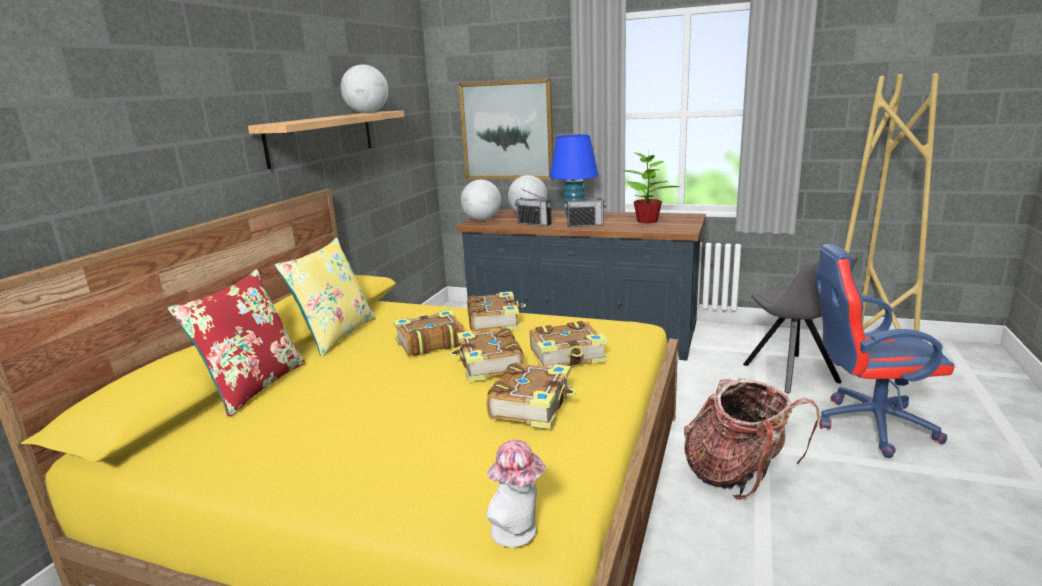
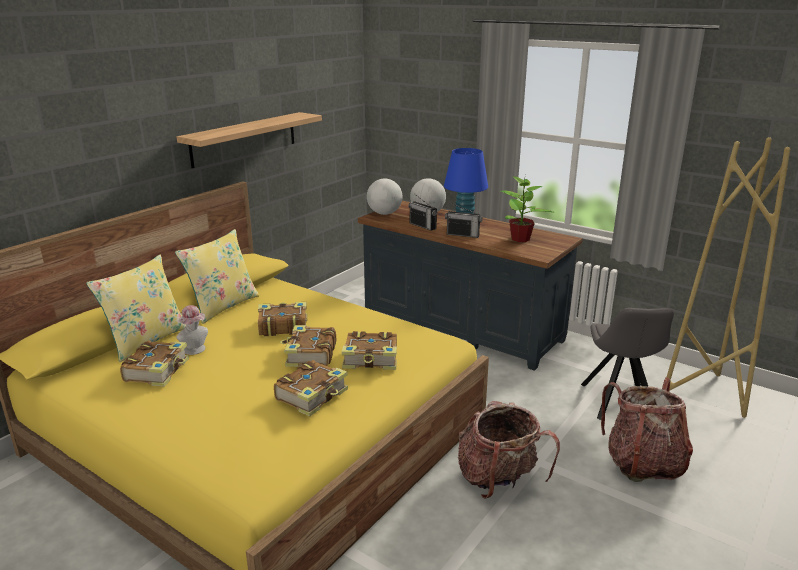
camera: 15 degrees right, 5 degrees up
red pillow [167,269,306,418] -> yellow pillow [86,255,186,362]
globe [341,65,388,113] -> none
picture [458,78,553,180] -> none
book [467,291,526,332] -> book moved to [120,340,189,387]
hat [486,440,547,547] -> hat moved to [176,305,208,355]
blue office chair [814,244,954,458] -> backpack [601,377,693,482]

